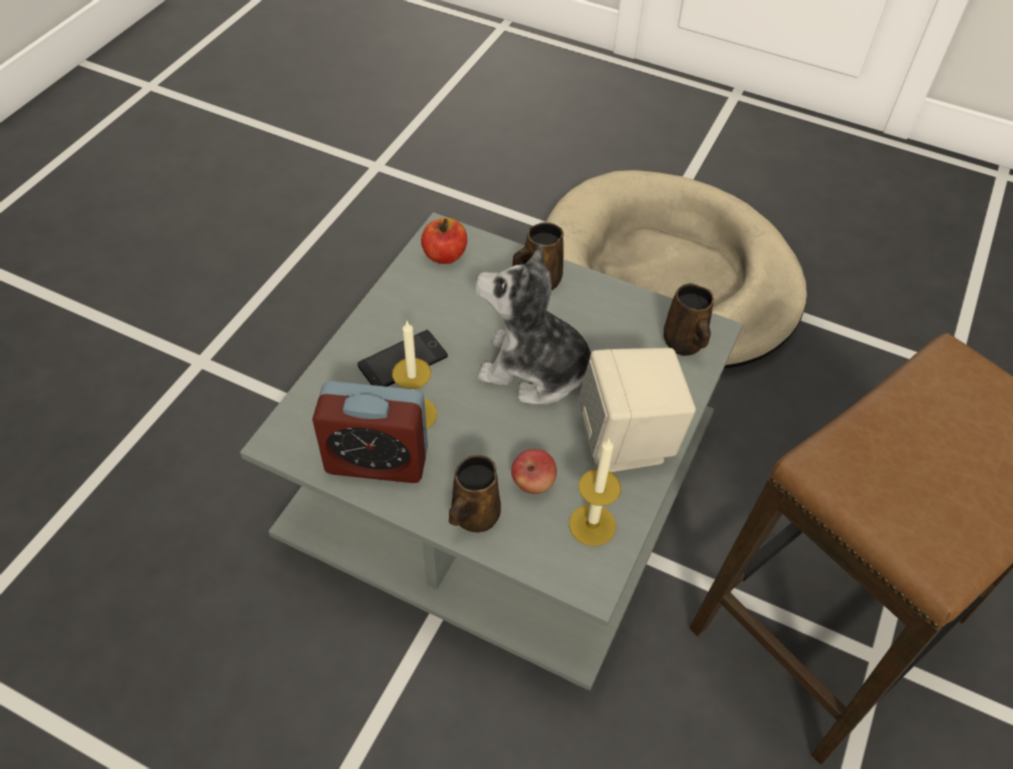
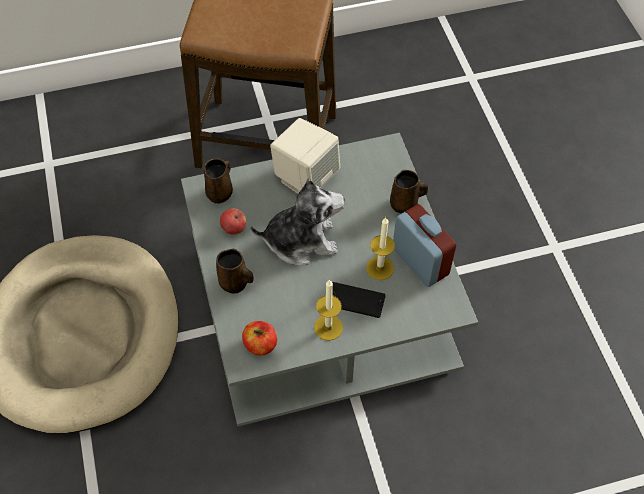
camera: 130 degrees left, 5 degrees up
plush toy [475,244,591,404] -> plush toy turned 75 degrees counterclockwise [250,178,345,265]
apple [511,449,557,494] -> apple moved to [220,208,246,235]
candle [569,438,621,546] -> candle moved to [314,280,343,341]

